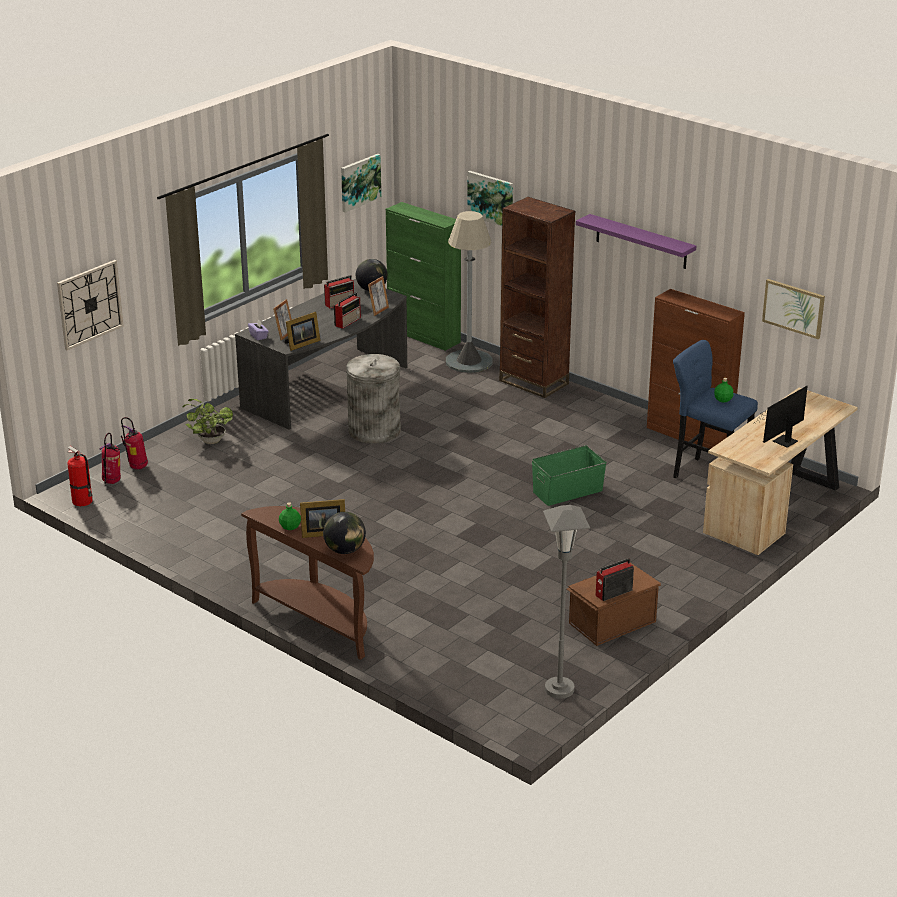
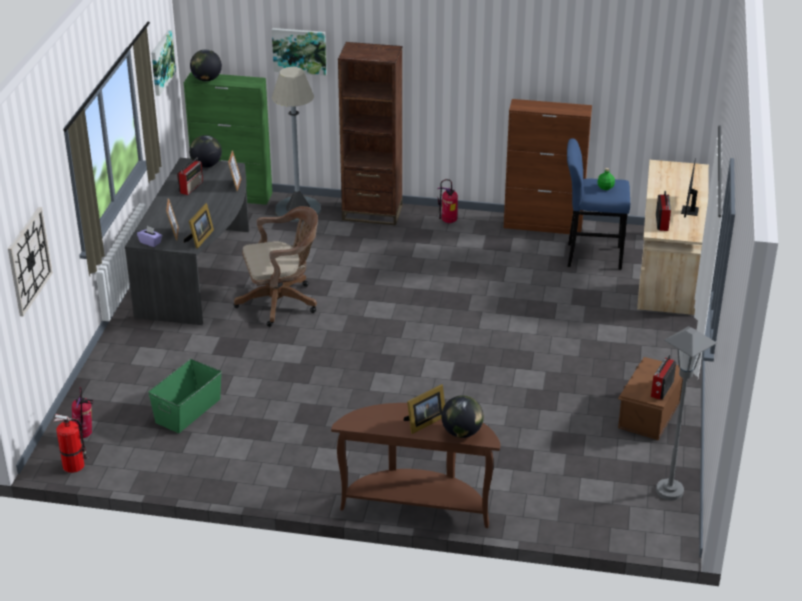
camera: 30 degrees left, 5 degrees up
fire extinguisher [121,417,148,469] -> fire extinguisher moved to [437,179,458,223]
potted plant [182,399,233,444] -> none
green bottle [279,502,301,530] -> none
radio [334,292,361,329] -> radio moved to [656,191,671,231]
grey trash can [346,354,401,444] -> brown office chair [234,206,318,327]
green storage box [532,445,607,506] -> green storage box moved to [148,358,222,433]
purple shelf [576,214,696,269] -> none
picture [762,279,825,339] -> none
none -> globe [190,50,222,81]

